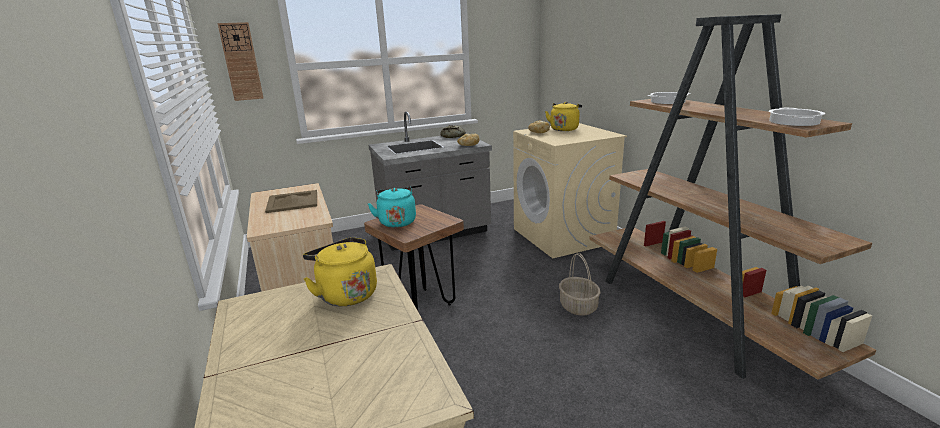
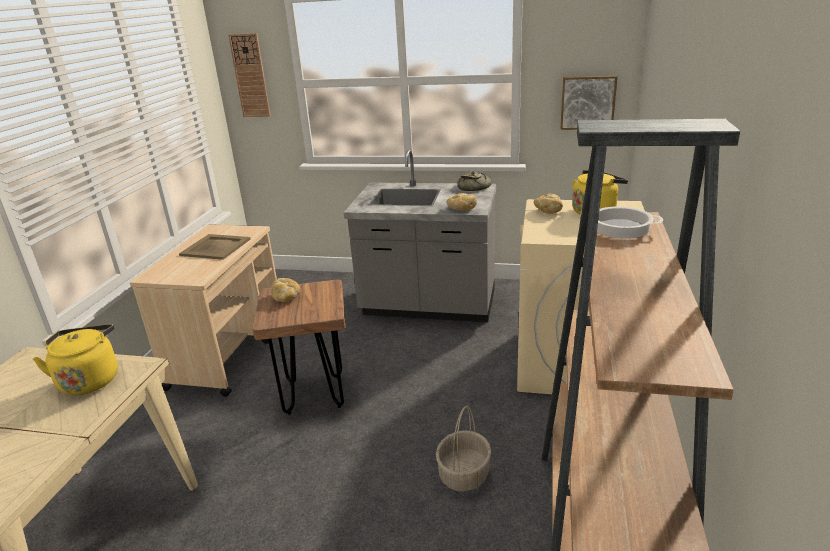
camera: 35 degrees right, 5 degrees up
turquoise kettle [368,187,416,228] -> bread [271,278,300,302]
cooking pot [769,108,825,126] -> none
none -> picture [560,75,617,130]

